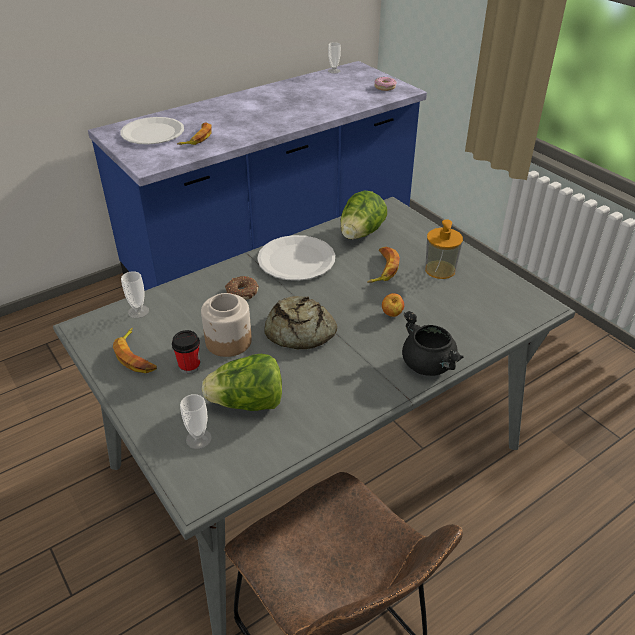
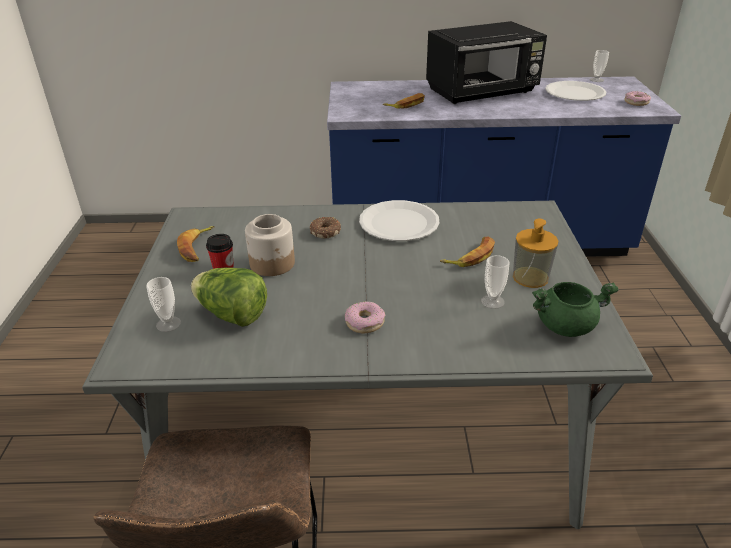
camera: 35 degrees right, 5 degrees down
white plate [120,117,184,145] -> white plate moved to [545,81,606,101]
cup [121,272,149,318] -> cup moved to [481,255,510,309]
bread [265,296,337,349] -> none
lettuce [340,191,387,239] -> none
apple [382,293,404,317] -> none
black cooking pot [402,311,464,376] -> none
none -> donut [345,301,385,333]
none -> black microwave [426,21,547,104]
none -> green cooking pot [532,282,619,337]

